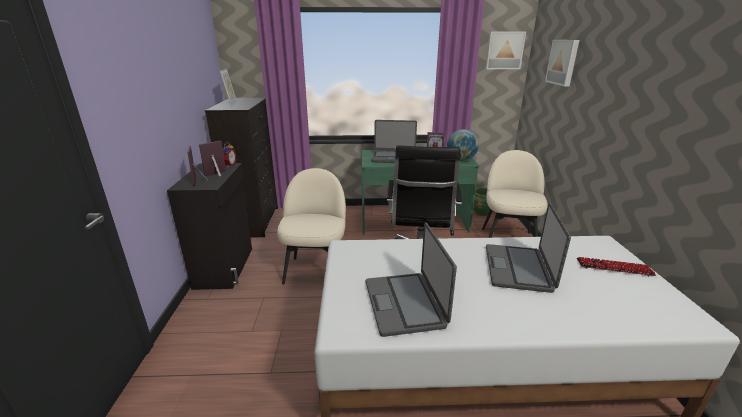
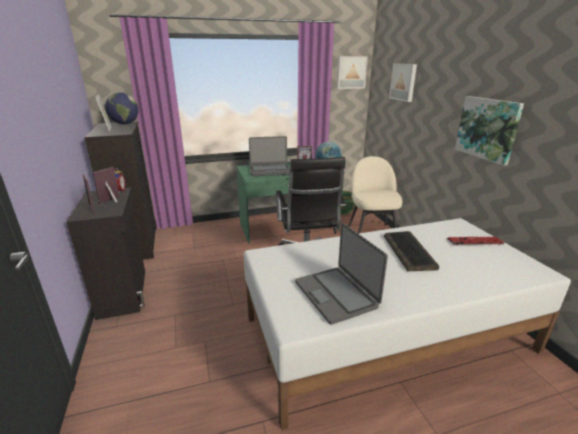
camera: 15 degrees left, 0 degrees up
beige chair [277,168,346,285] -> none
laptop [486,202,571,293] -> keyboard [384,231,439,271]
none -> globe [105,92,139,124]
none -> picture [455,96,524,166]

